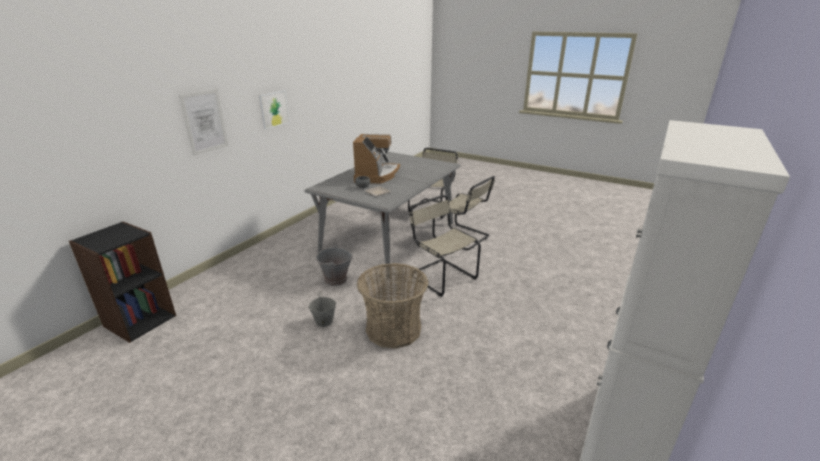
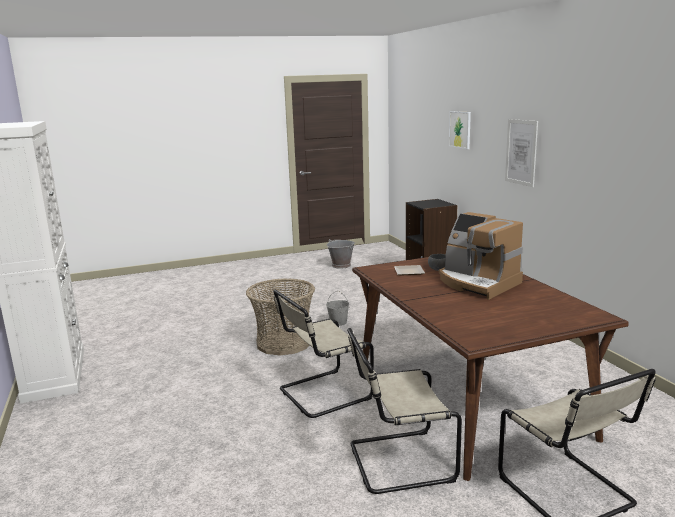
camera: 130 degrees right, 10 degrees down
picture [259,90,290,129] -> picture moved to [449,111,471,149]
grey dining table [304,152,461,279] -> brown dining table [352,257,629,481]
grey bucket [316,245,353,286] -> grey bucket moved to [327,239,355,269]
beige chair [409,195,481,297] -> beige chair turned 150 degrees clockwise [273,289,374,418]

